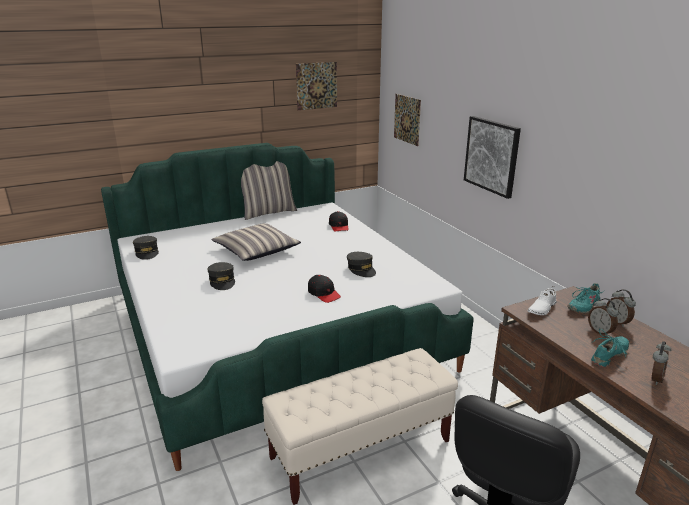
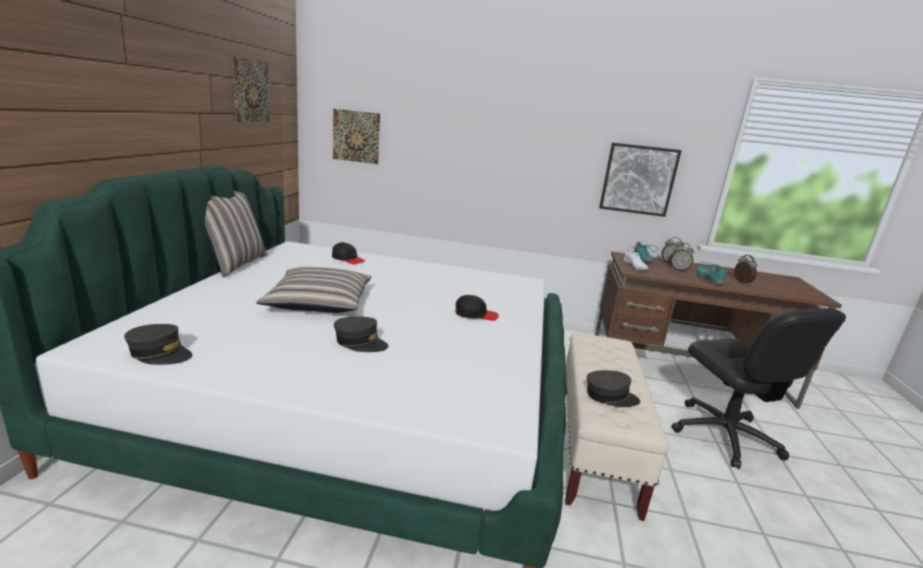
camera: 55 degrees left, 5 degrees down
grey cap [347,252,376,277] -> grey cap moved to [587,370,640,407]
picture [464,116,521,199] -> picture moved to [599,143,682,217]

